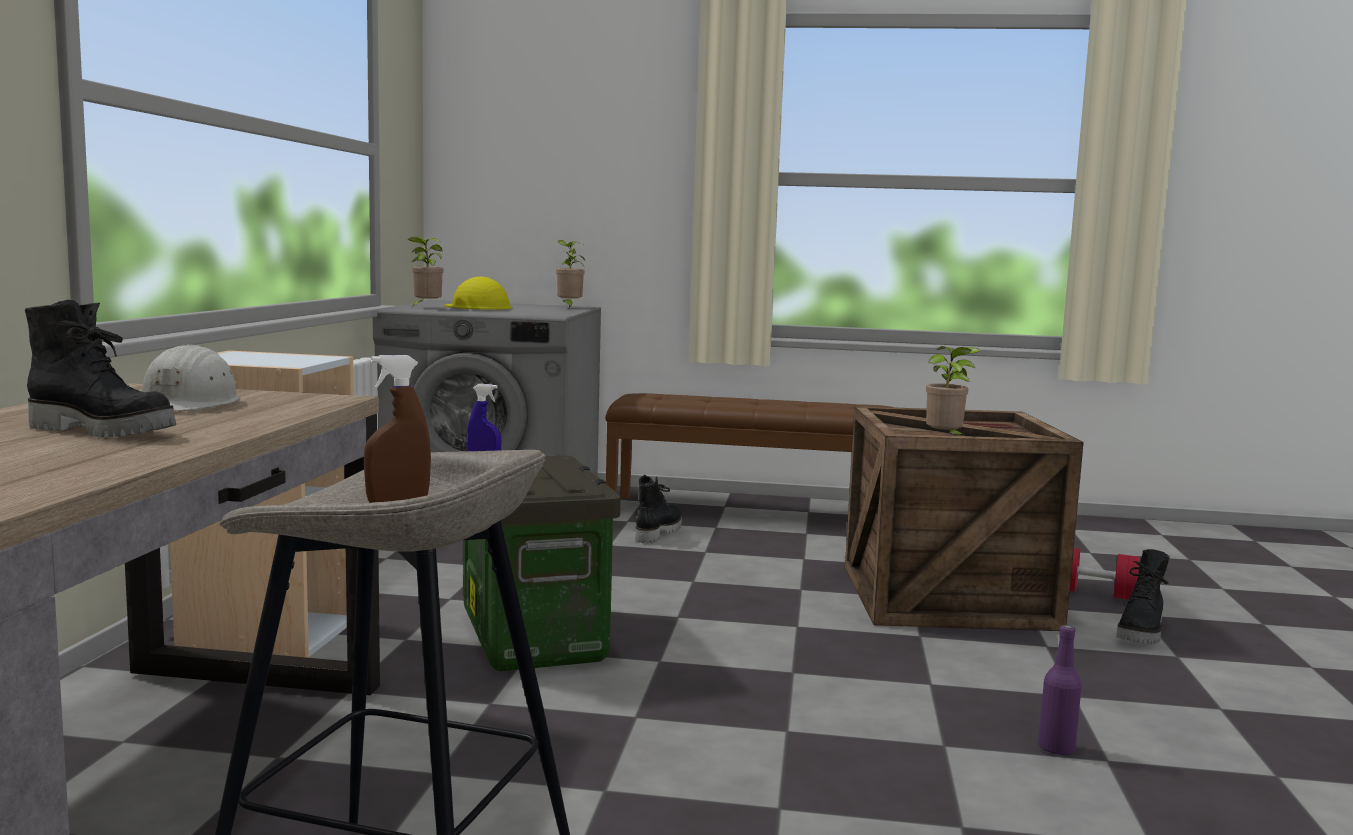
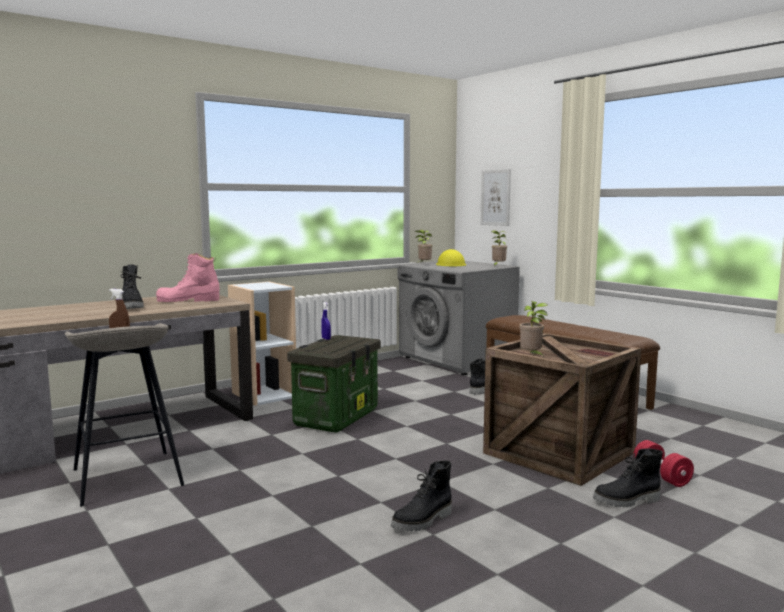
camera: 45 degrees right, 0 degrees up
white hard hat [142,344,240,411] -> pink boot [156,253,220,302]
purple bottle [1038,625,1082,755] -> black boot [391,461,452,532]
none -> picture [480,169,511,226]

